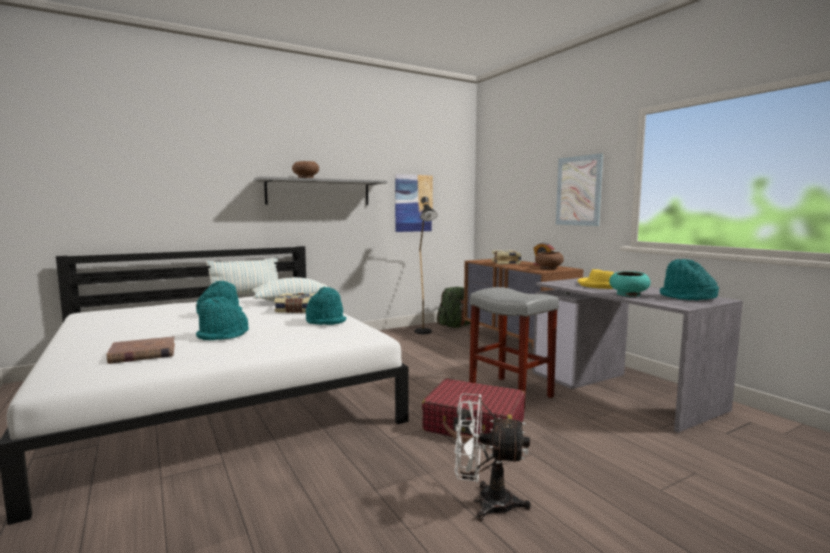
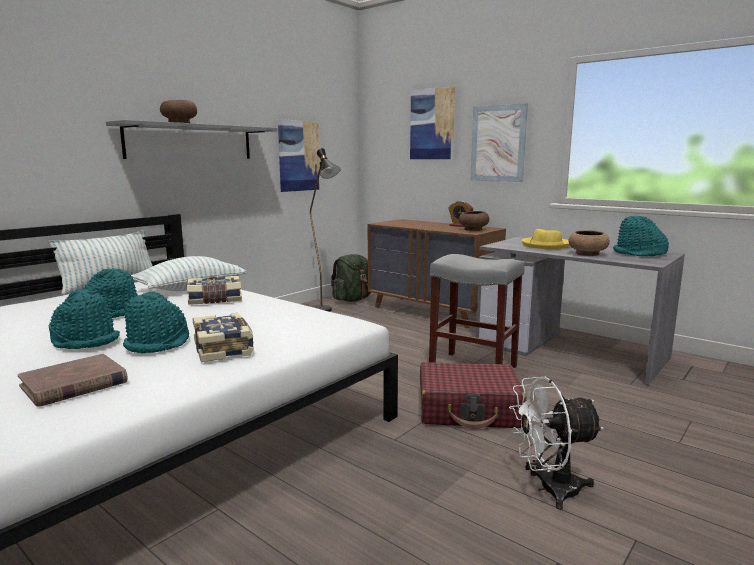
camera: 20 degrees left, 5 degrees up
turquoise hat [306,287,347,325] -> turquoise hat moved to [49,289,120,349]
book [492,250,521,264] -> book moved to [192,313,254,362]
turquoise bowl [609,271,650,297] -> brown bowl [569,230,610,256]
none -> picture [410,86,455,159]

